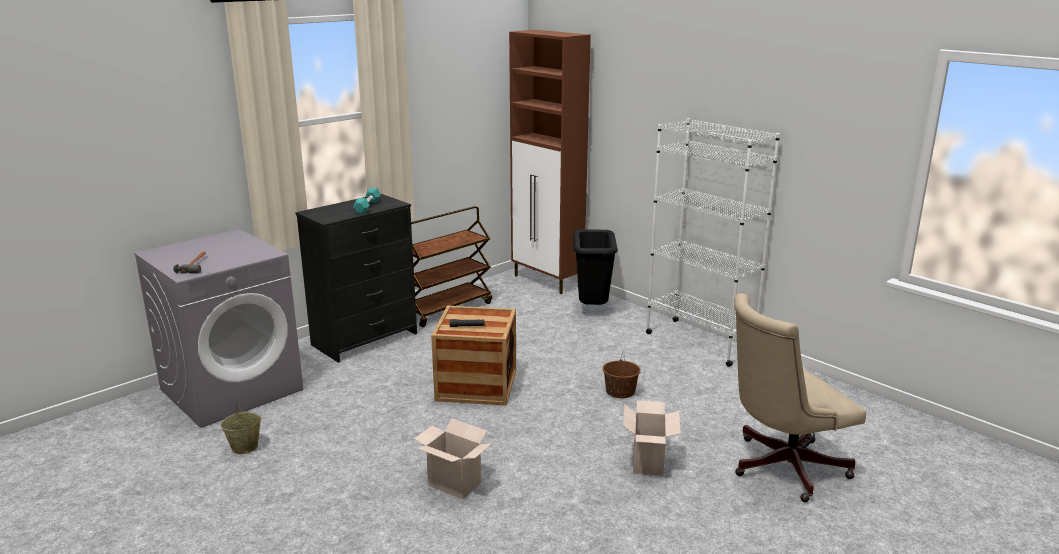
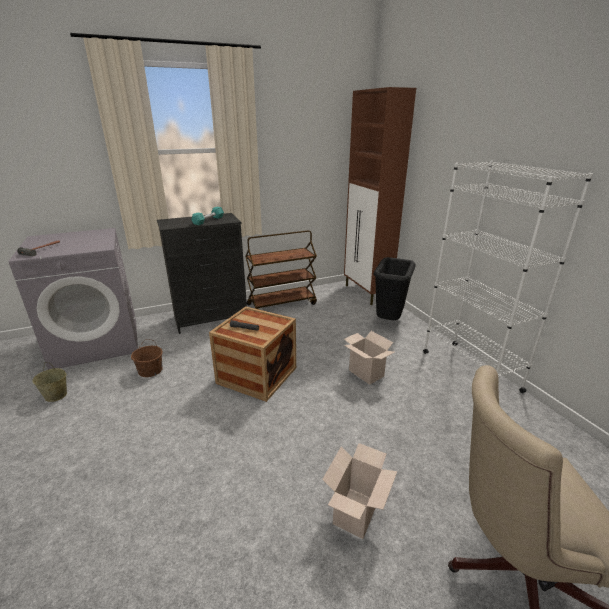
camera: 20 degrees right, 5 degrees up
cardboard box [414,419,492,499] -> cardboard box moved to [344,331,395,385]
brown bucket [602,350,641,398] -> brown bucket moved to [131,339,163,377]

